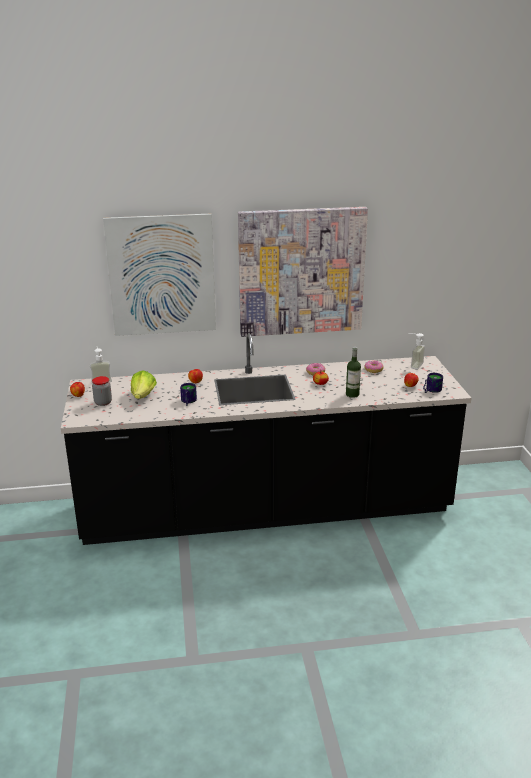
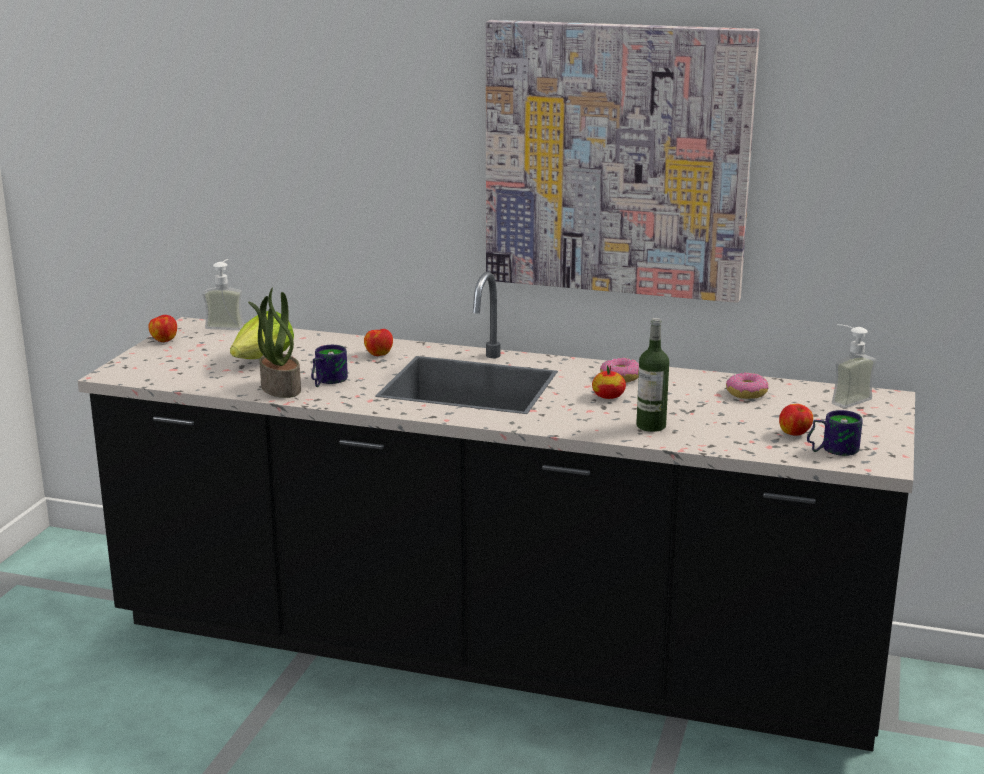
camera: 25 degrees right, 5 degrees down
jar [92,376,112,406] -> none
picture [103,214,216,336] -> none
none -> potted plant [248,287,301,398]

